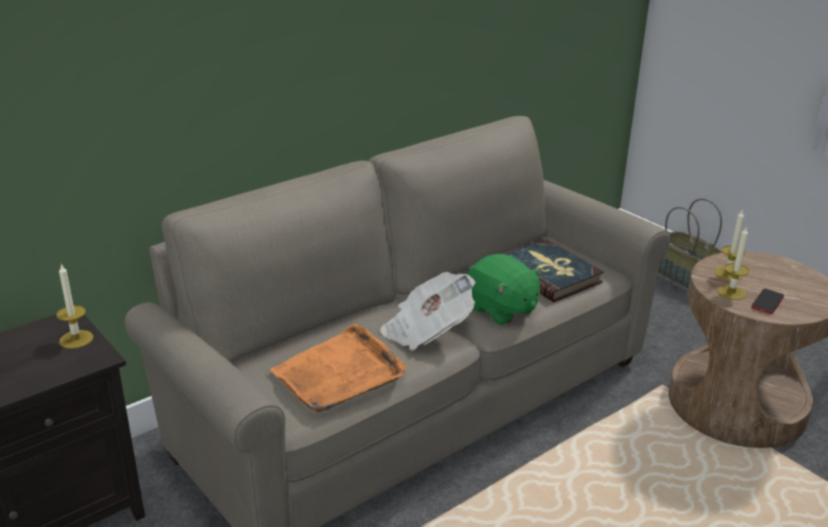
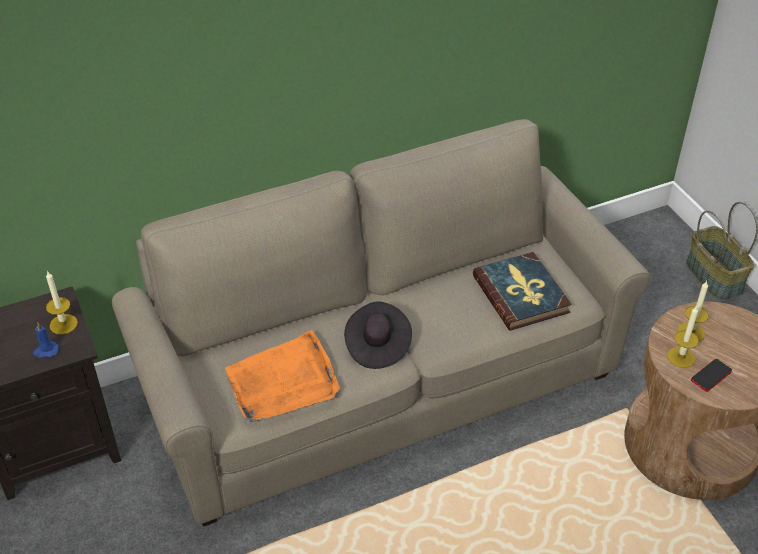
camera: 15 degrees right, 15 degrees up
newspaper [380,272,476,350] -> black hat [344,301,412,369]
green plush toy [467,254,542,325] -> none
none -> blue candle [33,322,59,358]

